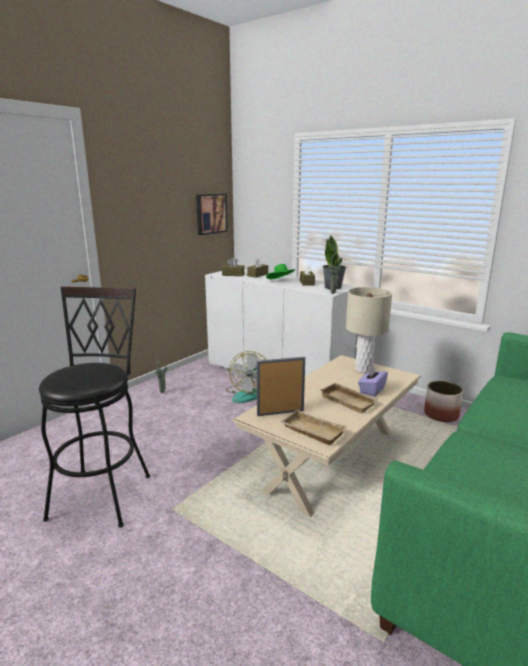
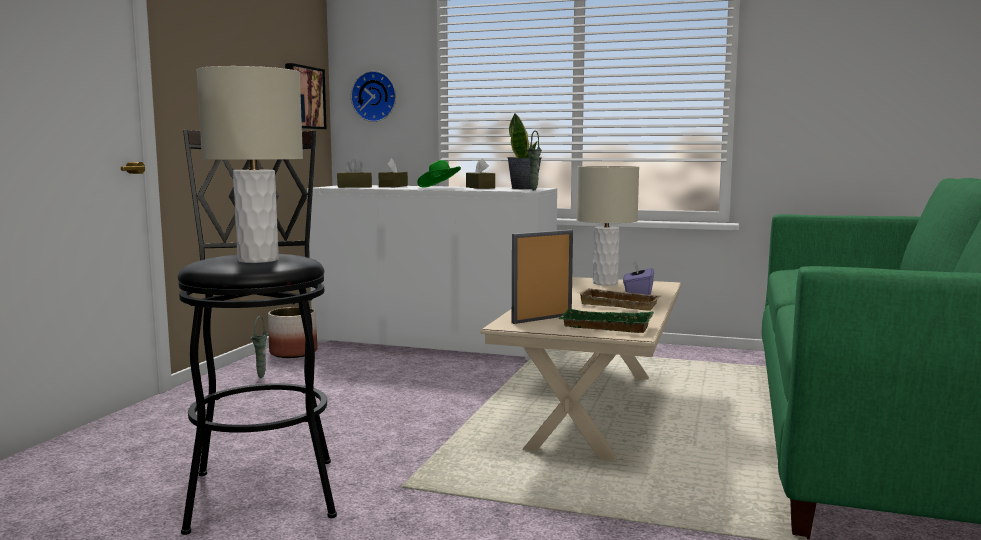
camera: 20 degrees left, 10 degrees down
fan [226,351,266,403] -> none
beige tray [280,410,347,445] -> green tray [559,309,654,333]
planter [424,381,463,422] -> planter moved to [268,307,317,358]
none -> beige table lamp [197,66,303,263]
none -> wall clock [351,71,396,122]

